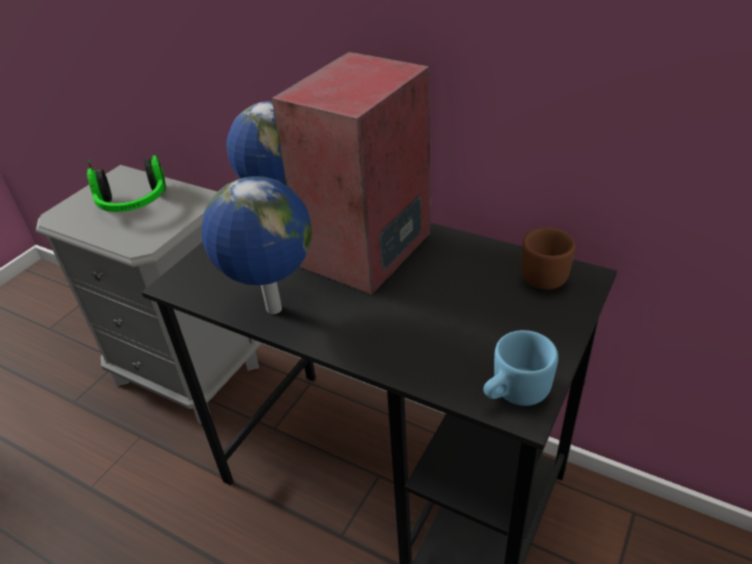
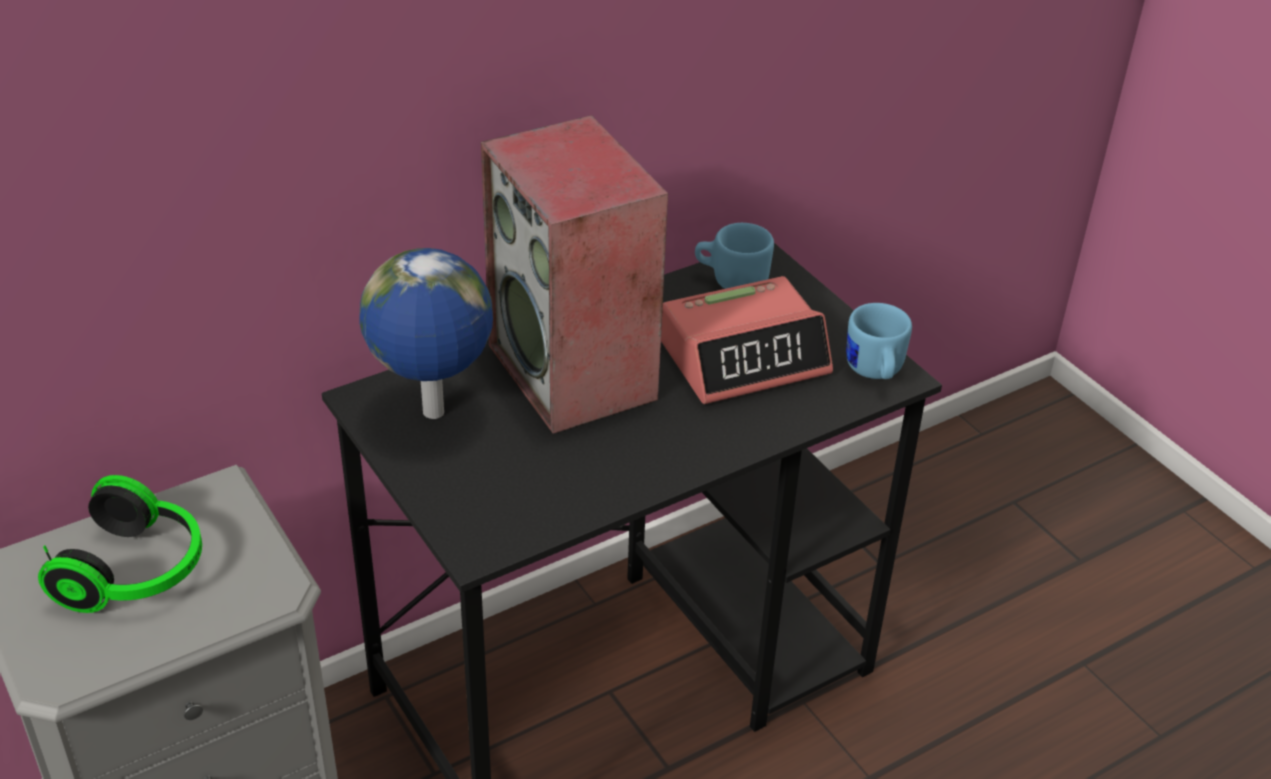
camera: 65 degrees left, 0 degrees up
globe [202,176,312,314] -> none
brown mug [521,228,576,289] -> blue mug [695,223,774,289]
none -> alarm clock [661,276,833,404]

